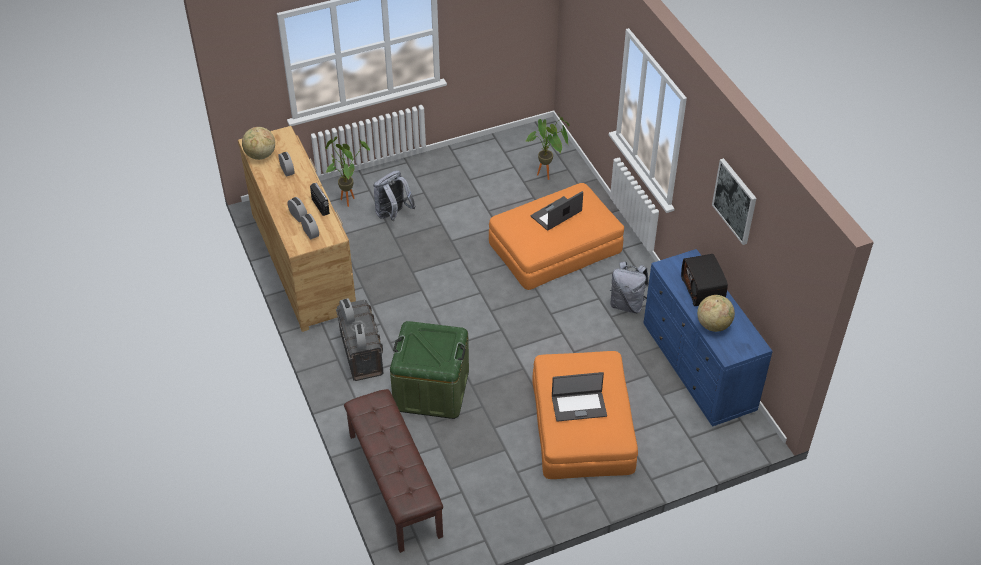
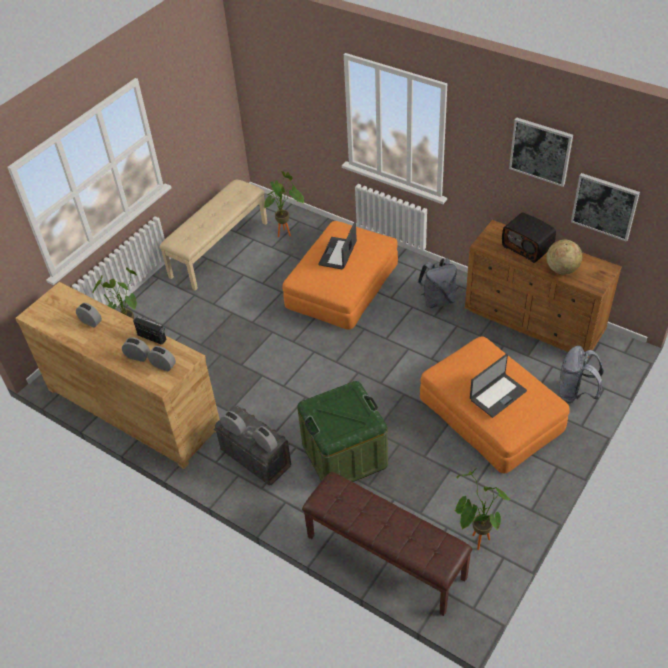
camera: 30 degrees left, 0 degrees up
globe [242,127,275,160] -> none
grey backpack [373,170,416,221] -> grey backpack moved to [559,346,604,403]
blue dresser [644,249,773,427] -> brown dresser [465,220,621,359]
none -> beige bench [159,180,267,291]
none -> potted plant [454,468,510,550]
none -> picture [571,173,640,242]

